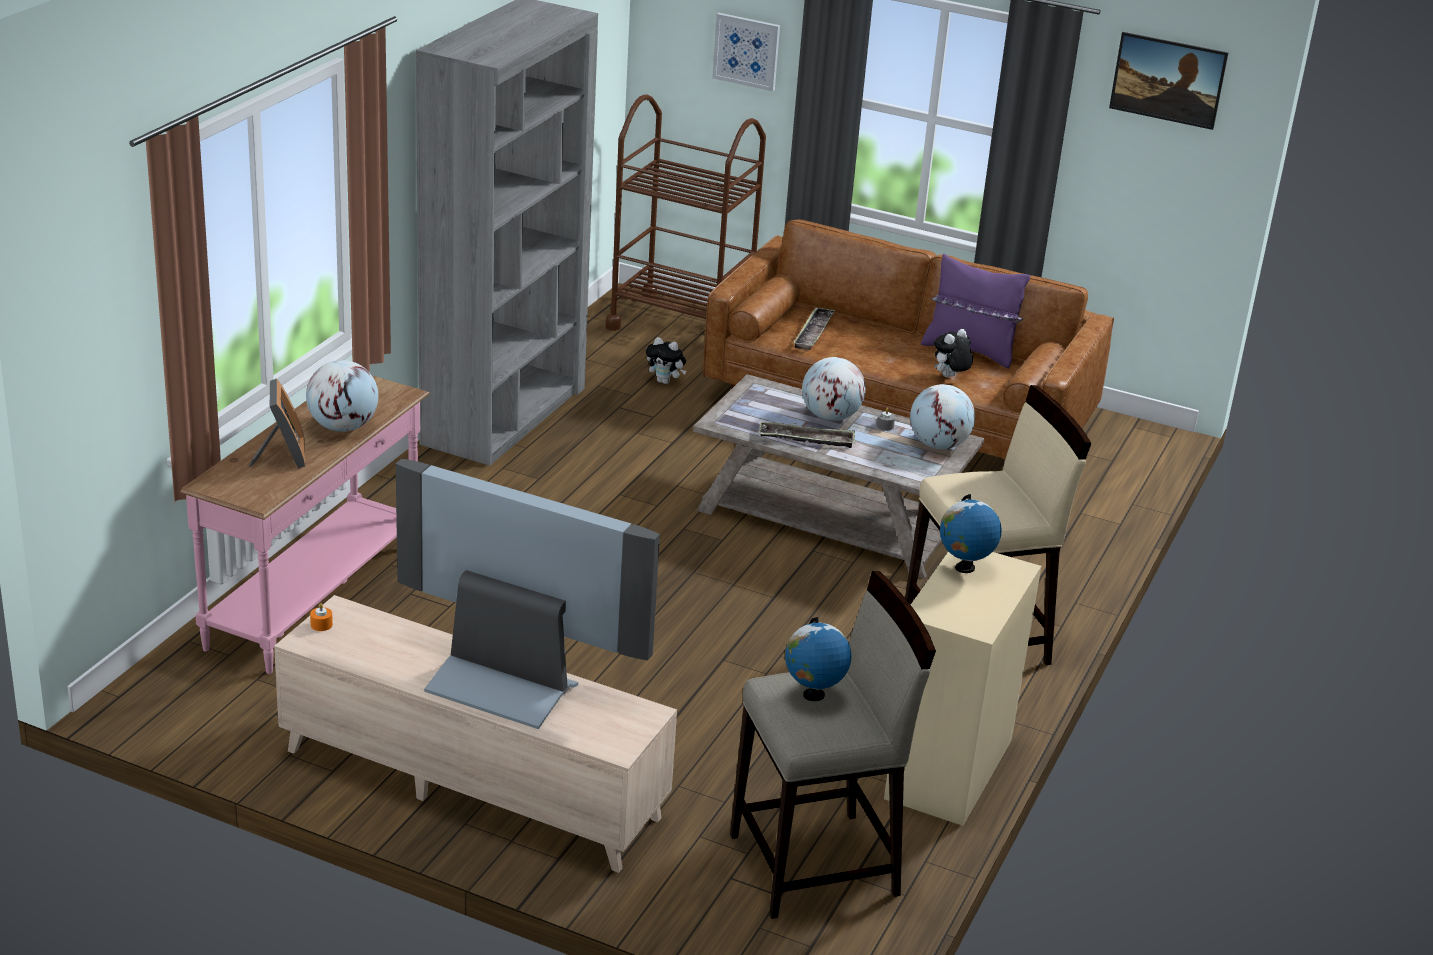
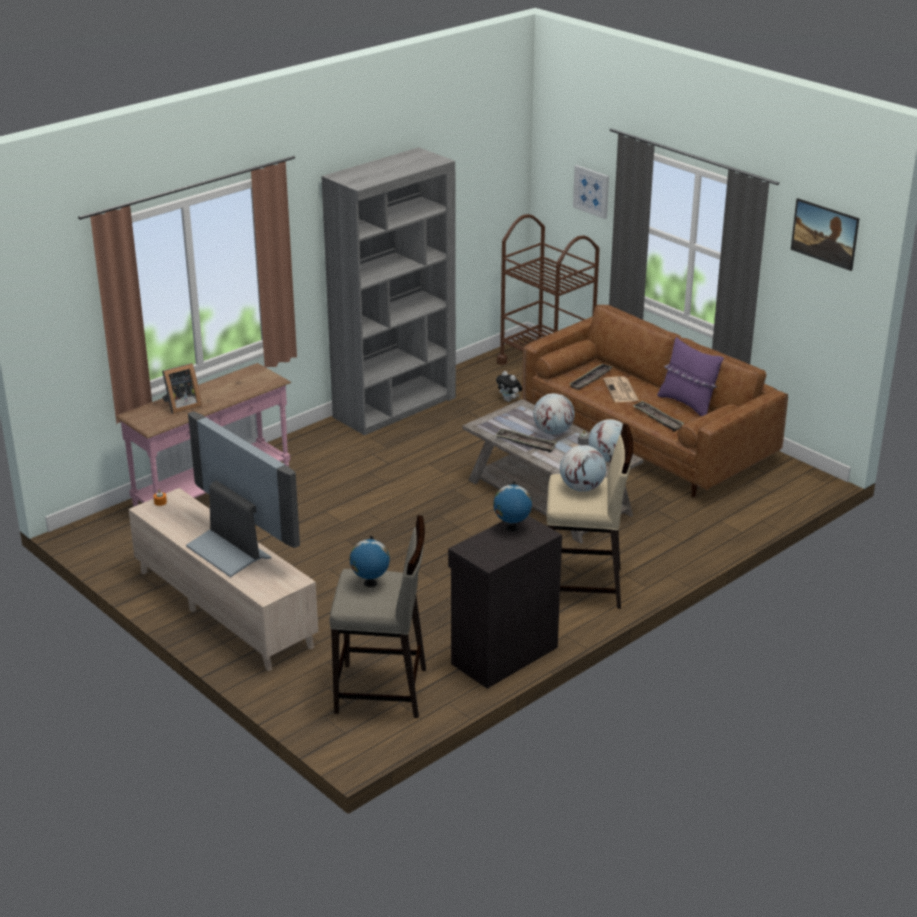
camera: 25 degrees right, 0 degrees up
picture frame [249,379,305,469] -> picture frame turned 45 degrees clockwise [162,363,202,414]
globe [306,360,378,432] -> globe moved to [560,445,606,492]
beige cabinet [884,551,1041,826] -> black cabinet [448,516,562,689]
plush toy [934,329,973,377] -> tray [633,401,685,431]
none -> newspaper [603,376,639,402]

